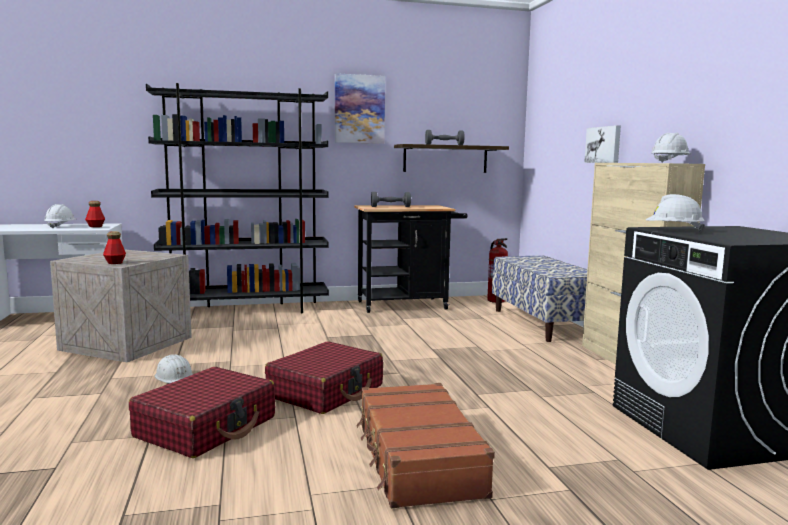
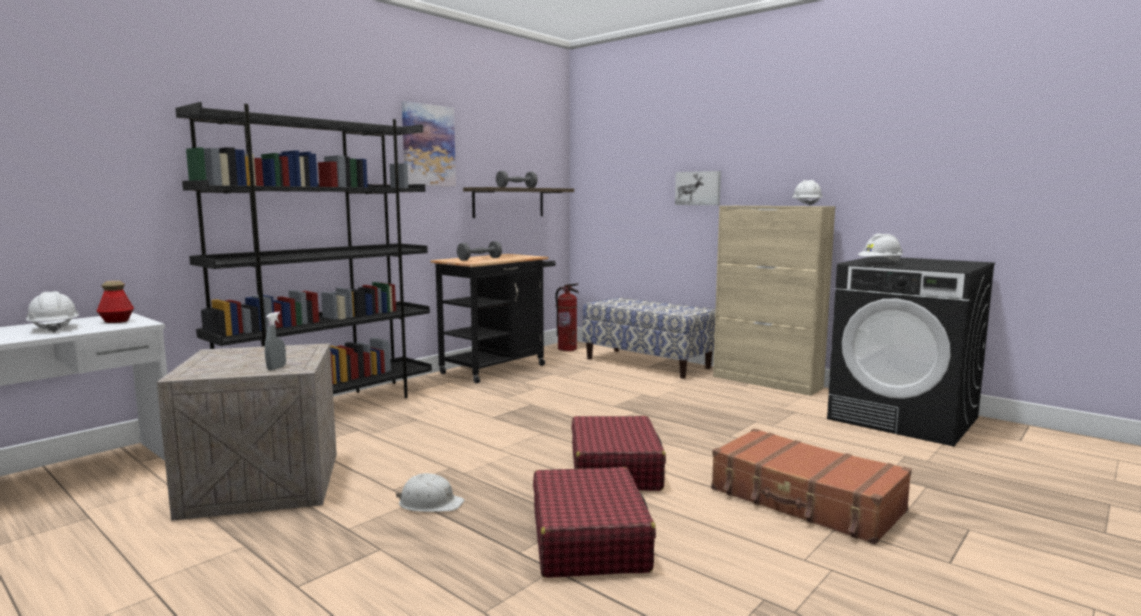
camera: 35 degrees left, 0 degrees up
bottle [103,231,126,264] -> grey spray bottle [265,312,286,370]

